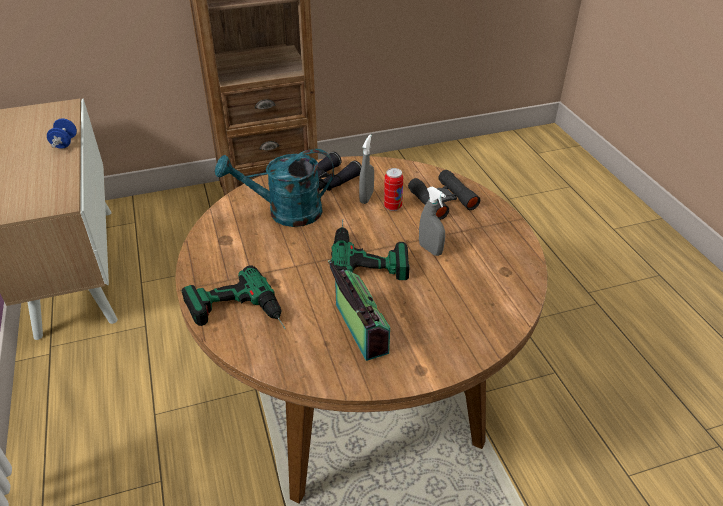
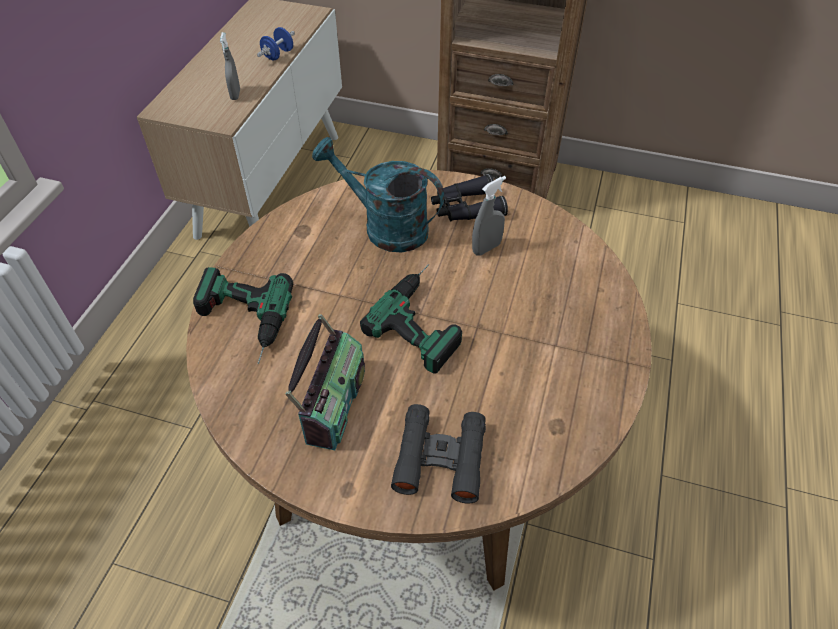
camera: 35 degrees right, 10 degrees up
can [384,168,403,211] -> none
black binoculars [408,170,480,220] -> black binoculars moved to [391,404,486,504]
grey spray bottle [419,186,446,256] -> grey spray bottle moved to [220,32,240,100]

